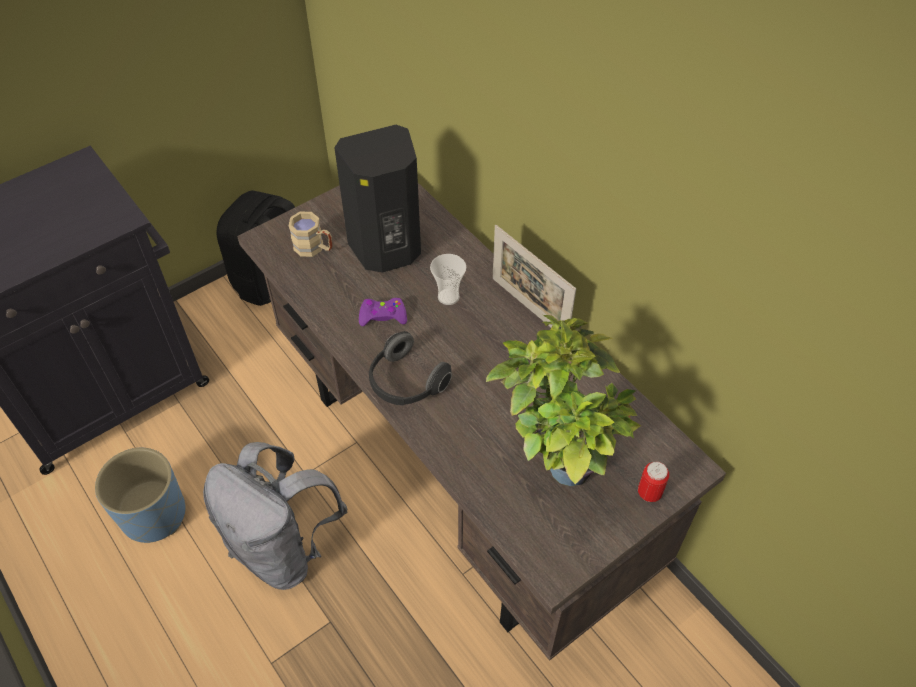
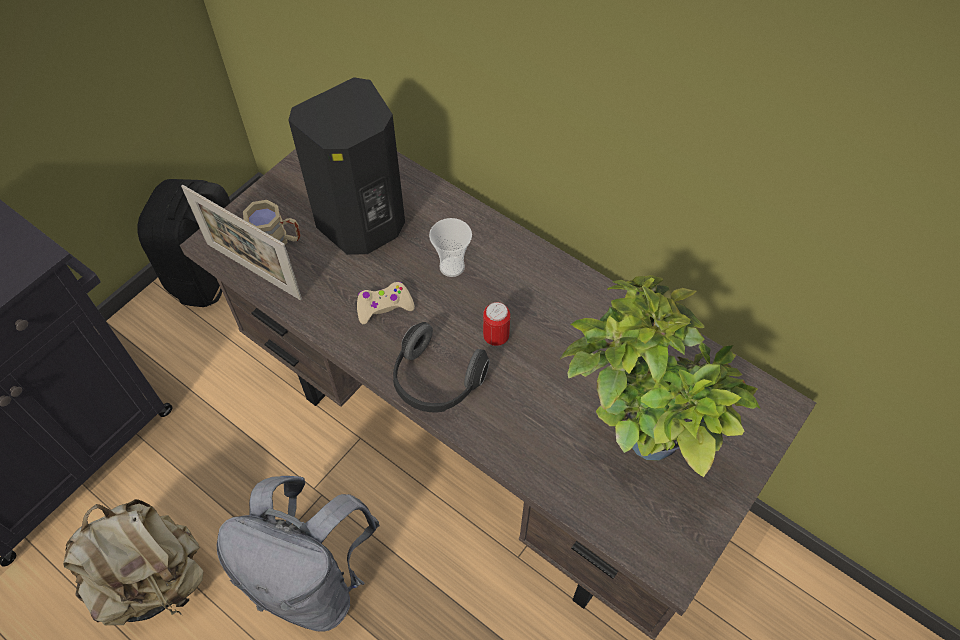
camera: 15 degrees left, 5 degrees up
blue planter [95,448,186,543] -> beige backpack [63,499,204,625]
purple game controller [359,298,407,326] -> beige game controller [357,282,415,324]
picture frame [492,225,576,327] -> picture frame moved to [181,185,302,300]
can [638,462,669,502] -> can moved to [483,302,510,346]

